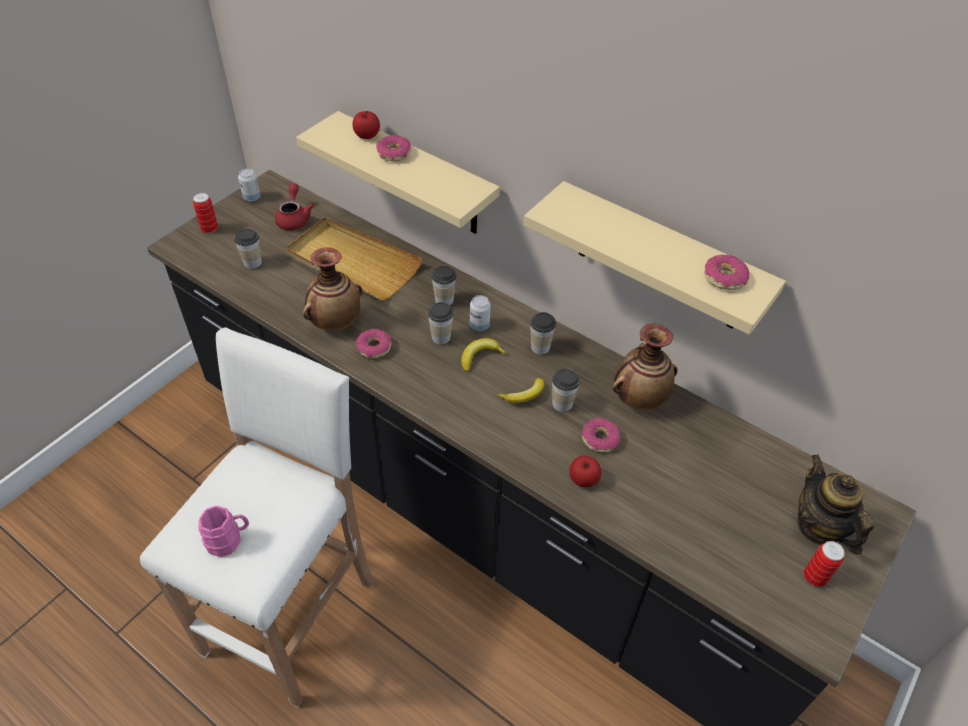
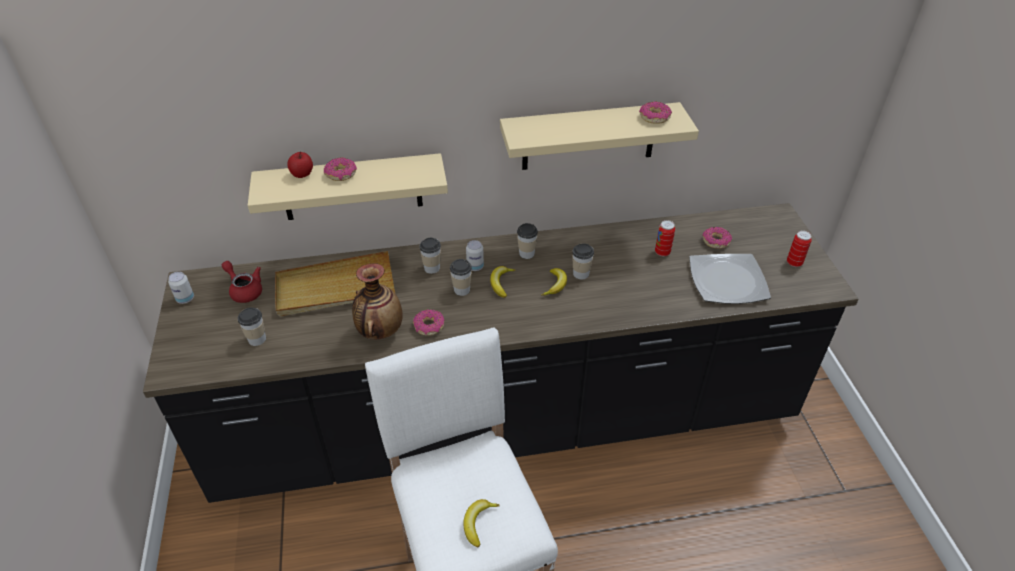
camera: 45 degrees left, 5 degrees down
can [193,193,218,233] -> can moved to [655,220,675,256]
pink mug [198,506,249,557] -> banana [463,499,500,547]
apple [569,456,602,487] -> none
donut [582,418,621,453] -> donut moved to [702,227,732,249]
vase [612,324,678,410] -> none
teapot [797,455,875,555] -> none
none -> plate [689,254,771,304]

